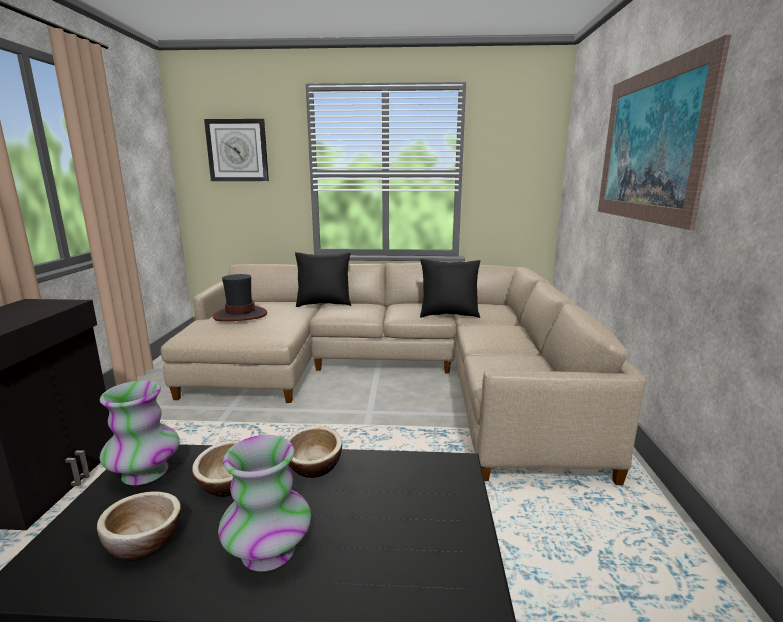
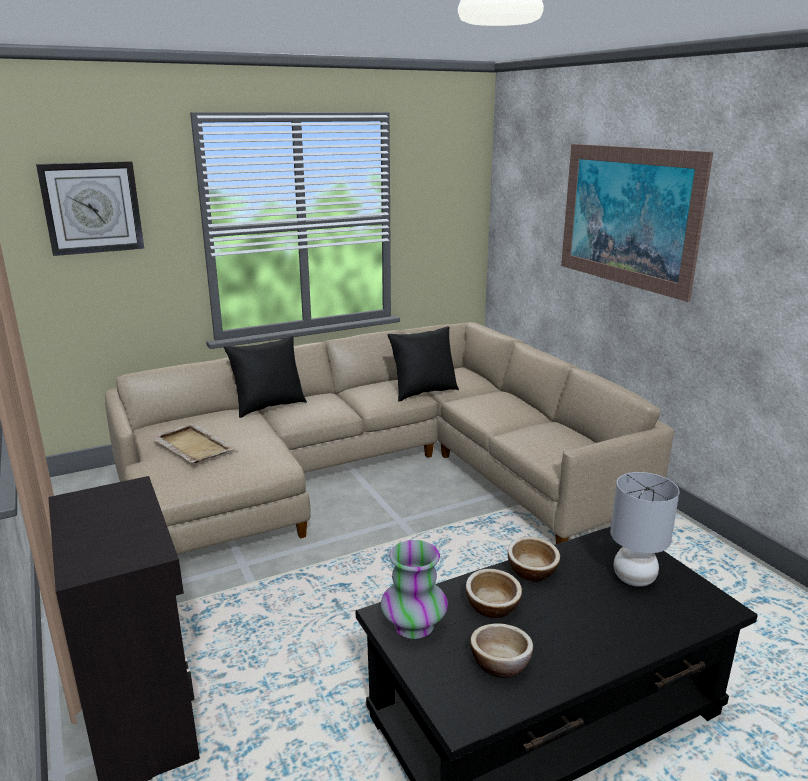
camera: 30 degrees left, 5 degrees up
hat [213,274,267,322] -> beige tray [150,423,237,463]
vase [218,435,311,572] -> none
none -> grey table lamp [610,472,680,587]

